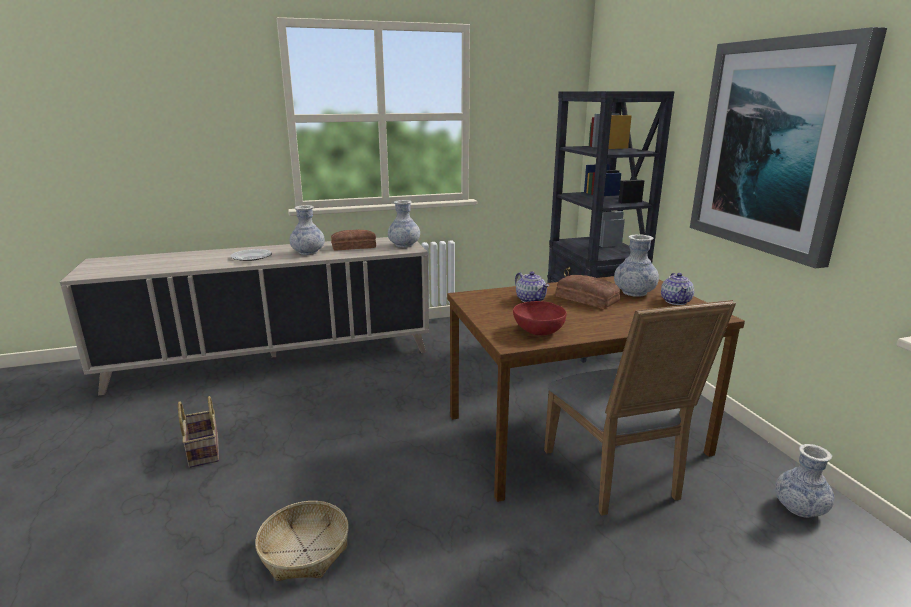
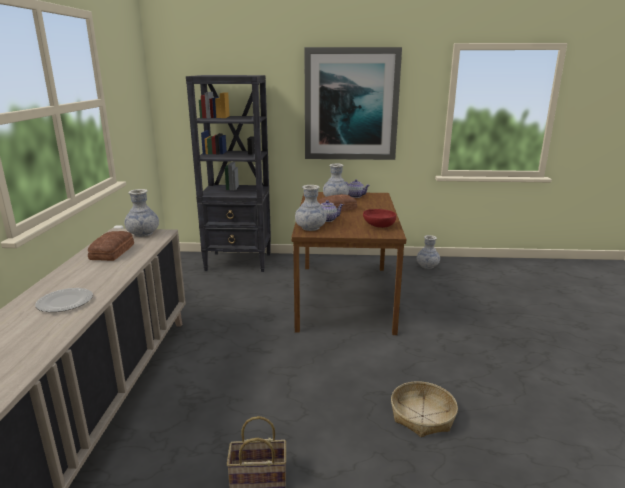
camera: 70 degrees left, 0 degrees up
vase [290,205,325,255] -> vase moved to [295,185,327,231]
grey chair [544,300,736,516] -> none

